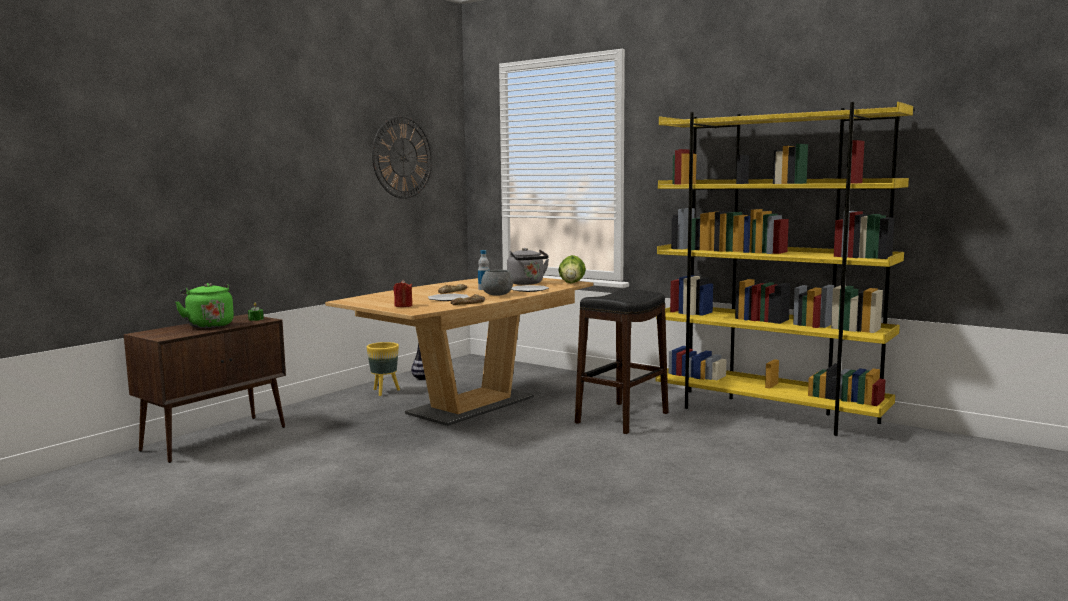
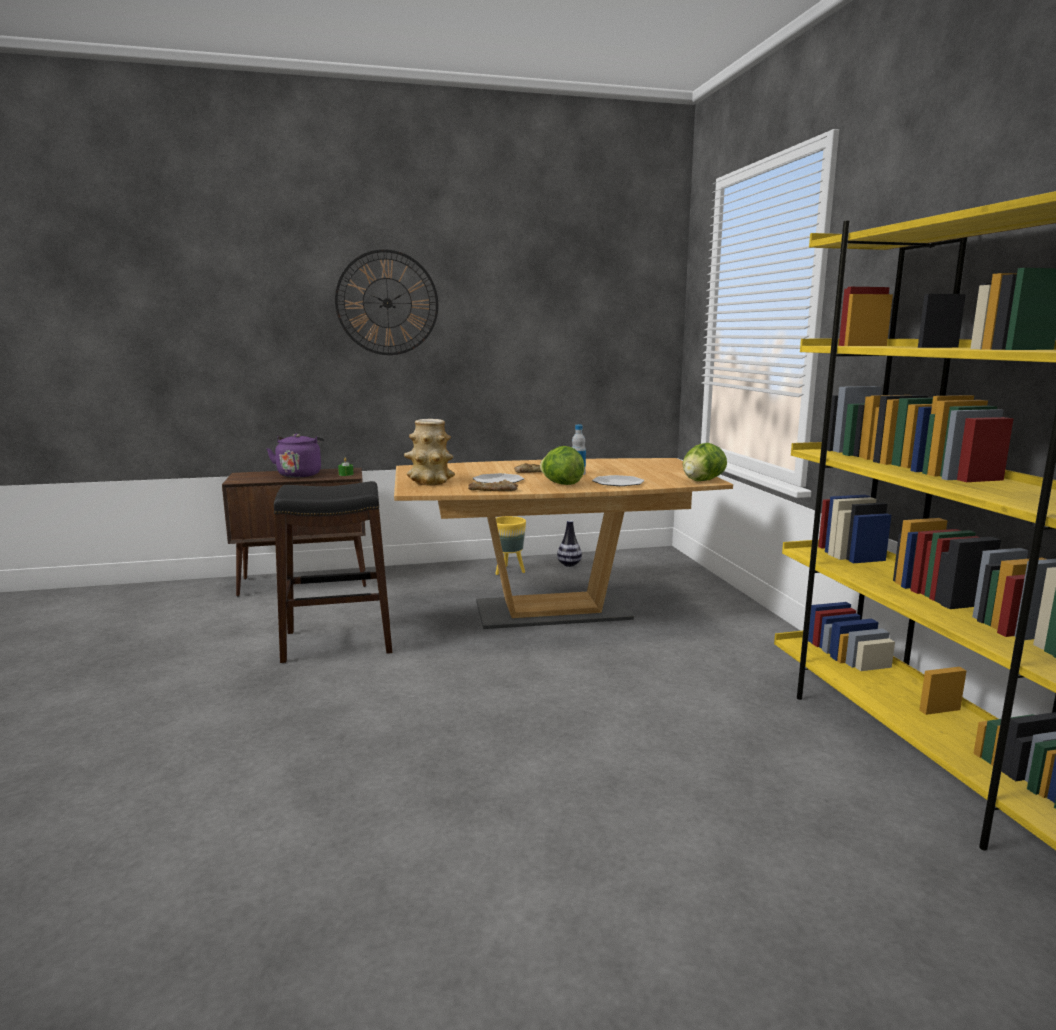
camera: 40 degrees right, 5 degrees up
green kettle [175,283,234,328] -> purple kettle [267,433,324,477]
wall clock [372,116,432,199] -> wall clock moved to [335,249,438,355]
red candle [393,280,412,307] -> vase [404,419,455,485]
grey bowl [481,270,513,296] -> lettuce [540,446,584,485]
grey kettle [507,248,549,285] -> none
black stool [575,289,668,434] -> black stool moved to [274,481,392,663]

